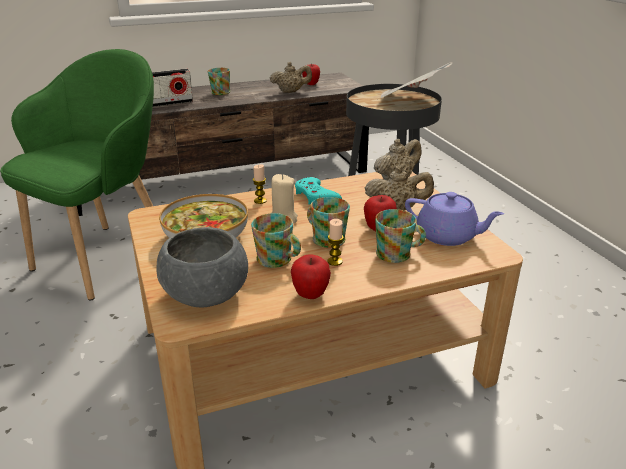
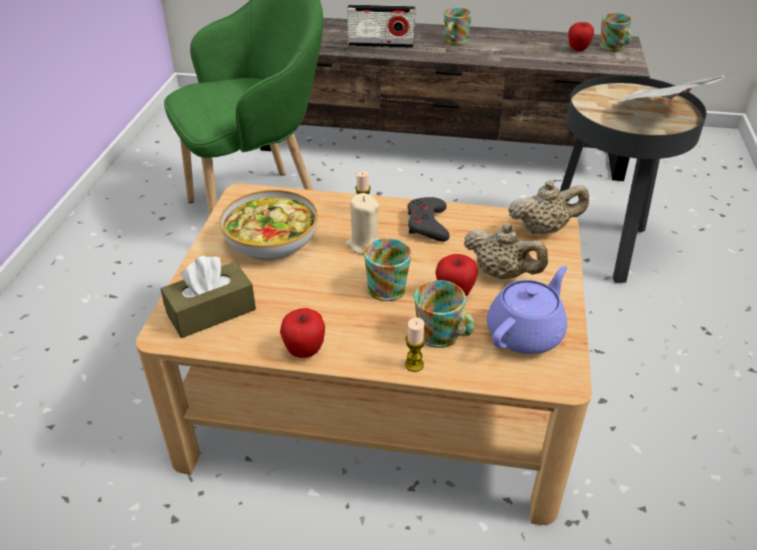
camera: 30 degrees right, 10 degrees up
grey bowl [156,227,248,308] -> brown tissue box [161,256,256,338]
mug [251,213,301,268] -> mug moved to [600,13,632,51]
beige teapot [270,62,312,93] -> none
turquoise game controller [295,177,342,205] -> grey game controller [408,197,450,242]
candle [328,219,344,266] -> candle moved to [405,318,426,372]
purple teapot [405,192,504,246] -> purple teapot turned 105 degrees counterclockwise [487,266,567,354]

